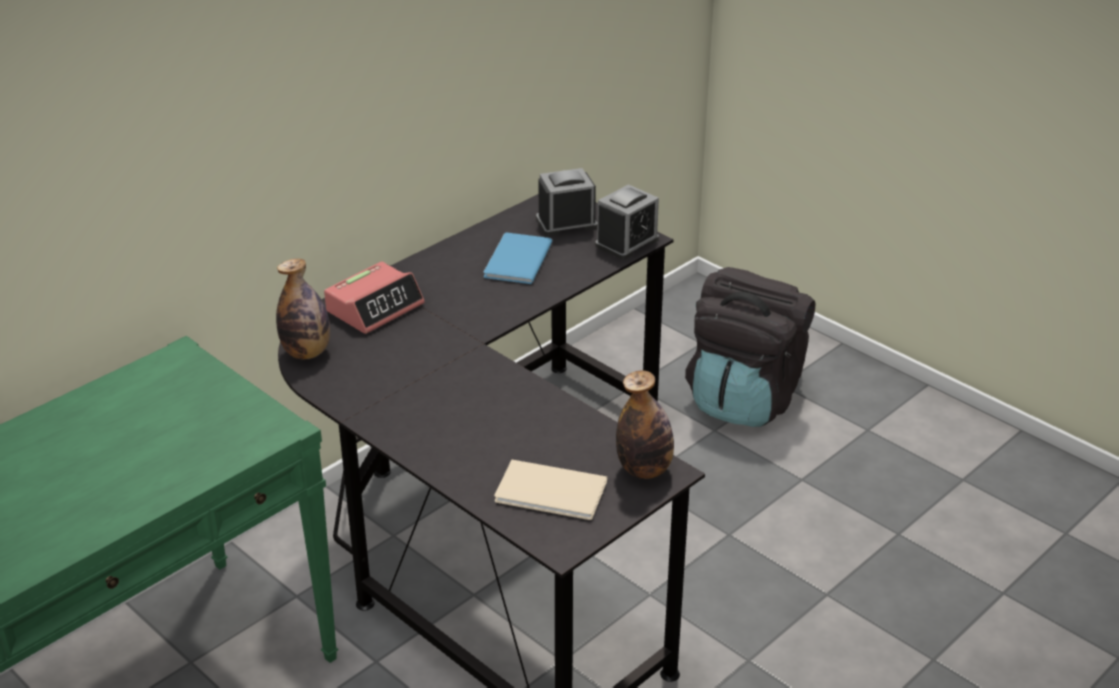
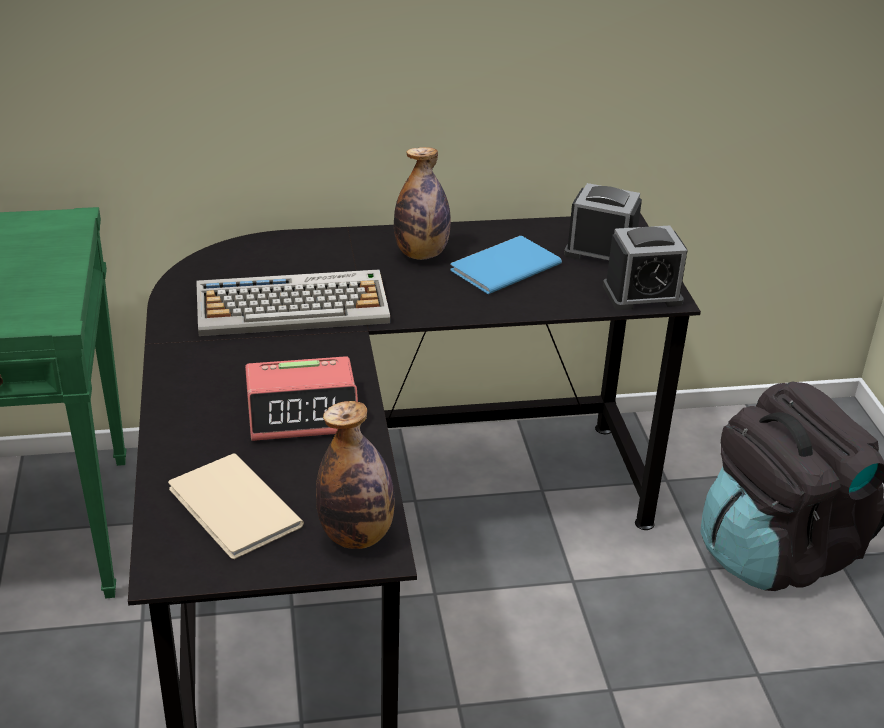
camera: 35 degrees right, 0 degrees up
bottle [276,259,330,359] -> bottle moved to [394,147,451,260]
alarm clock [324,262,425,334] -> alarm clock moved to [245,356,358,441]
none -> keyboard [196,269,390,336]

